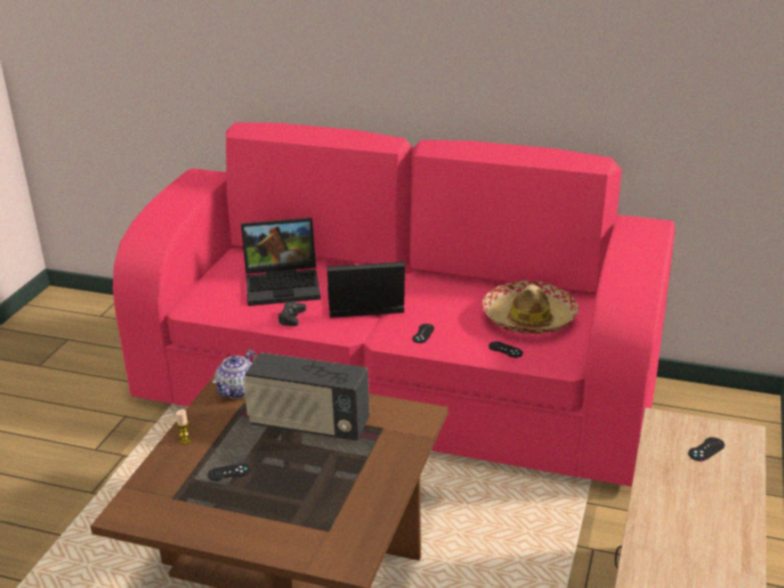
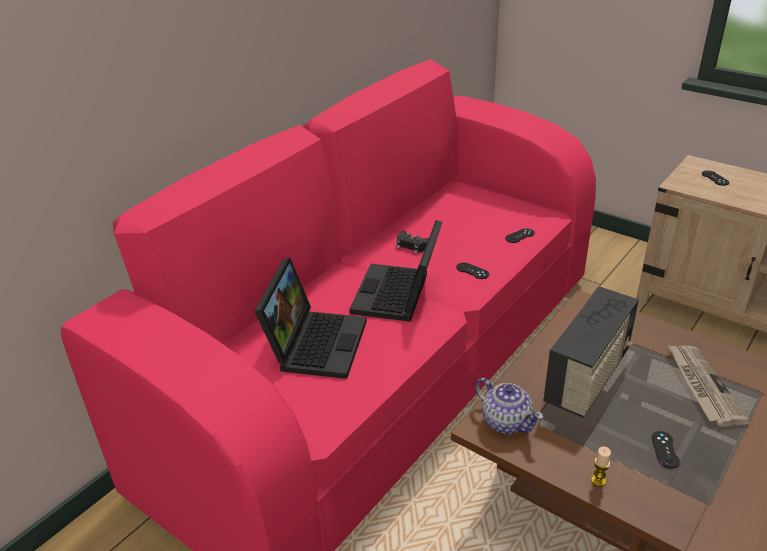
camera: 70 degrees left, 5 degrees up
black game controller [278,302,307,326] -> black game controller moved to [397,231,429,254]
hat [482,281,579,334] -> none
none -> newspaper [668,345,751,427]

